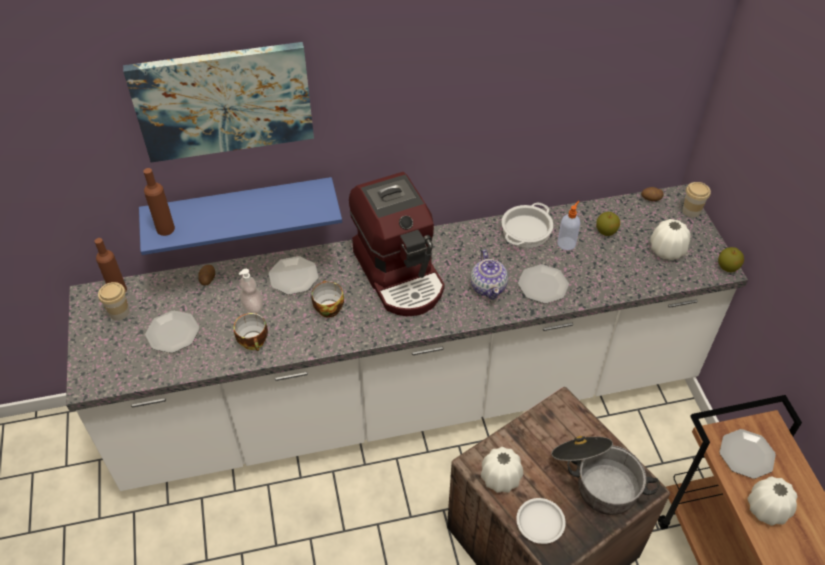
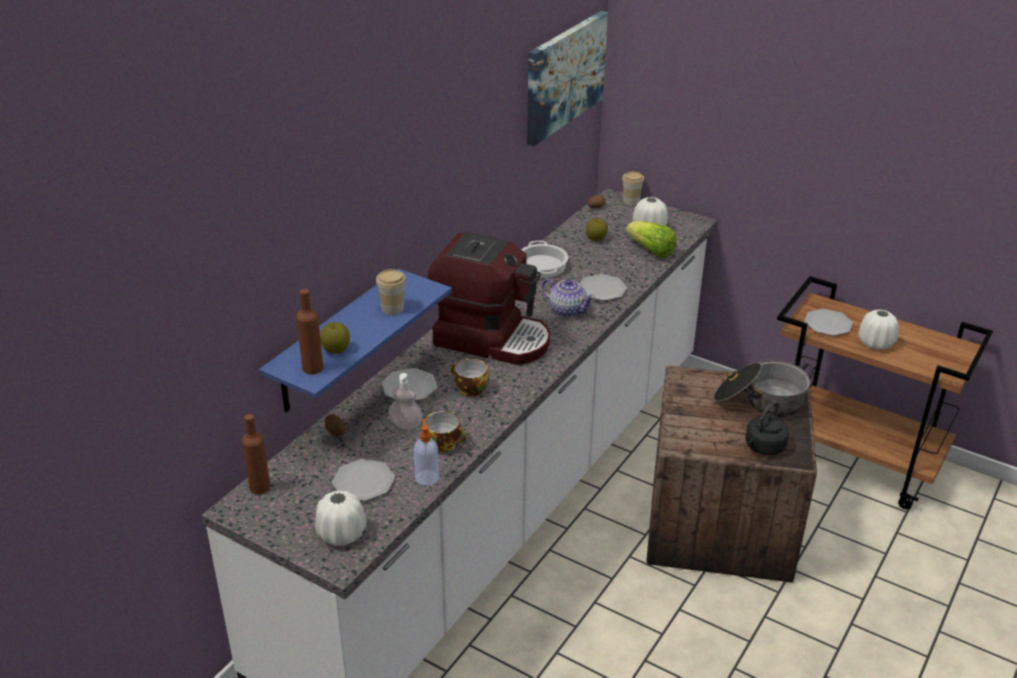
camera: 45 degrees left, 15 degrees down
cup [98,282,129,320] -> cup moved to [376,269,406,315]
picture [123,42,314,163] -> picture moved to [527,11,608,146]
white vase [481,447,523,493] -> white vase moved to [315,491,367,546]
white plate [516,498,566,544] -> black kettle [745,401,789,455]
soap dispenser [558,201,580,250] -> soap dispenser moved to [414,419,439,486]
apple [718,247,744,272] -> apple moved to [320,322,350,353]
none -> lettuce [626,221,676,258]

